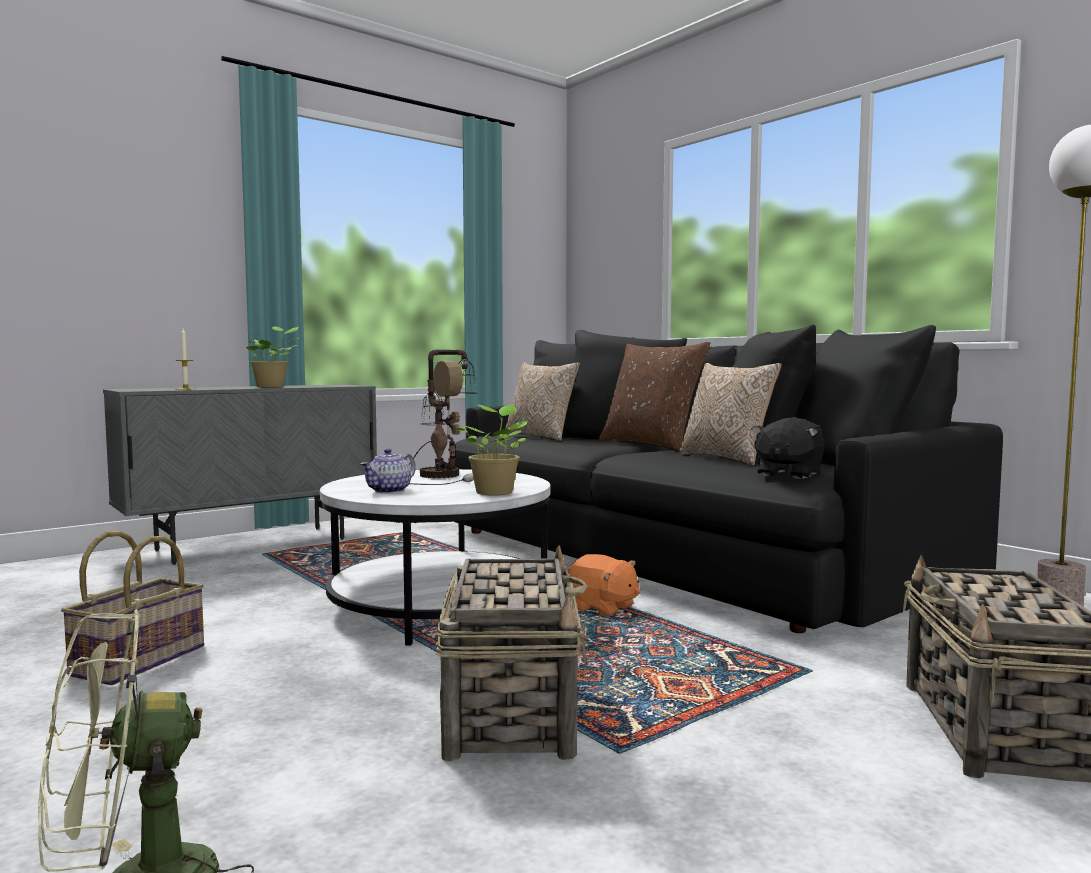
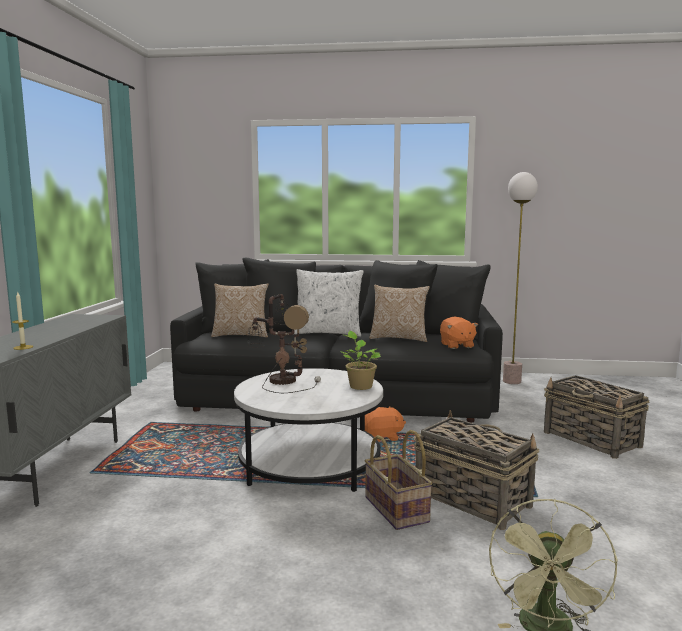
camera: 45 degrees left, 5 degrees up
basket [61,531,204,685] -> basket moved to [365,430,433,530]
potted plant [246,326,299,388] -> none
teapot [360,448,416,493] -> none
brown pillow [599,342,710,451] -> white pillow [294,269,364,336]
black plush toy [752,417,825,479] -> orange plush toy [440,317,478,349]

